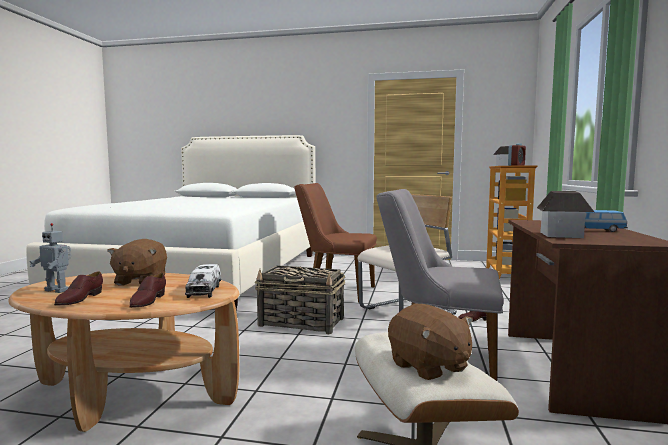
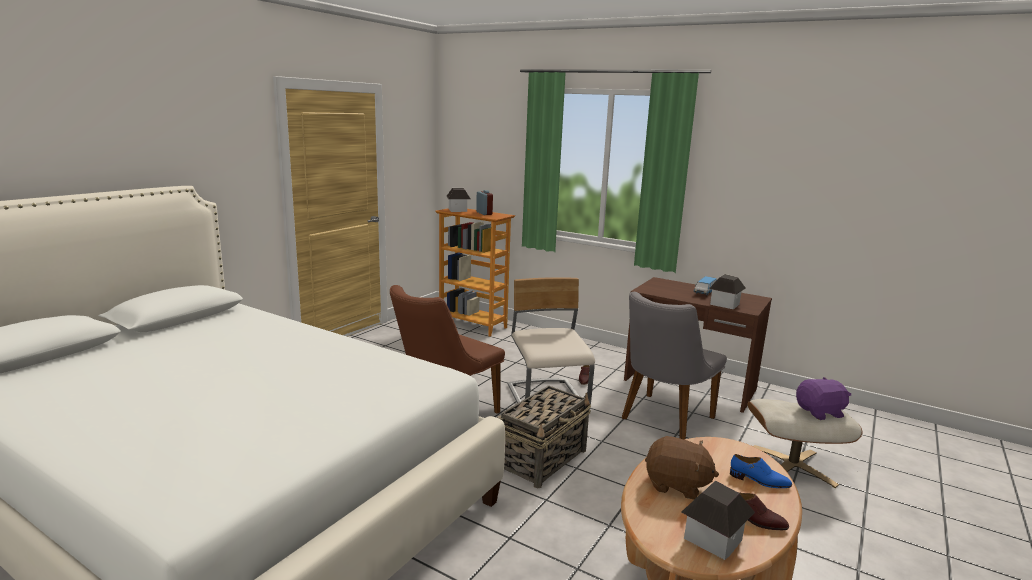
camera: 70 degrees left, 10 degrees up
toy robot [29,223,71,293] -> toy house [681,480,755,560]
brown shoe [129,273,166,308] -> blue shoe [730,454,792,488]
toy truck [185,264,221,298] -> none
brown plush toy [388,304,473,380] -> purple plush toy [796,377,851,420]

